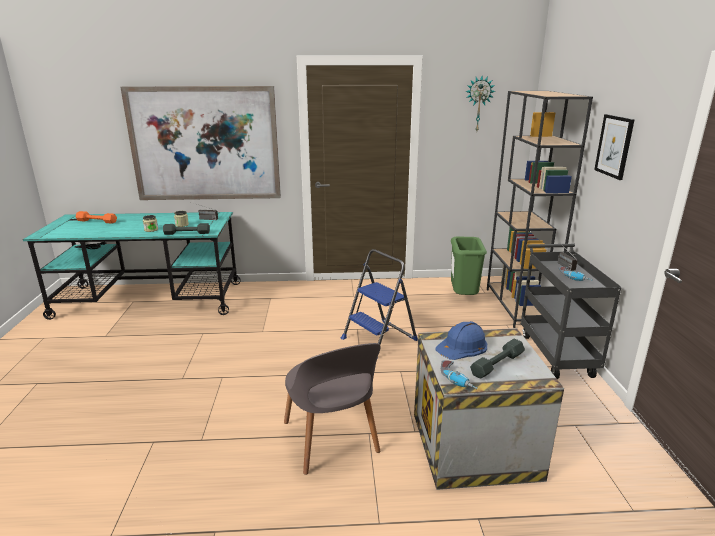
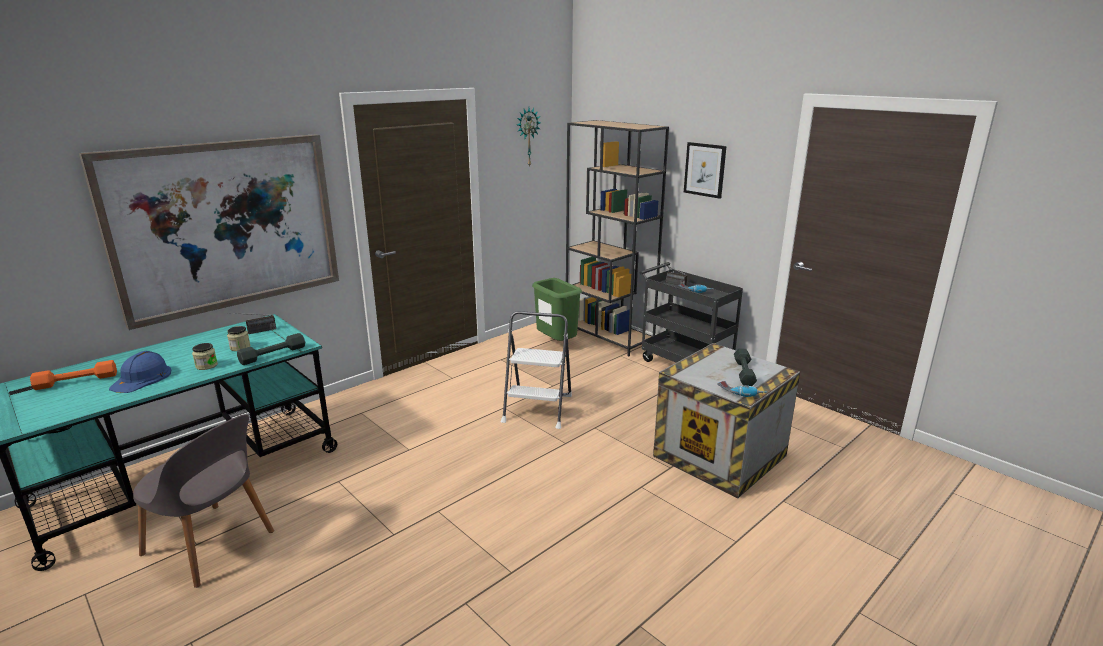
camera: 40 degrees left, 0 degrees up
grey chair [284,343,381,475] -> grey chair moved to [133,414,274,588]
blue step ladder [341,249,418,359] -> white step ladder [501,311,572,429]
blue hard hat [435,321,487,360] -> blue hard hat moved to [109,351,171,393]

